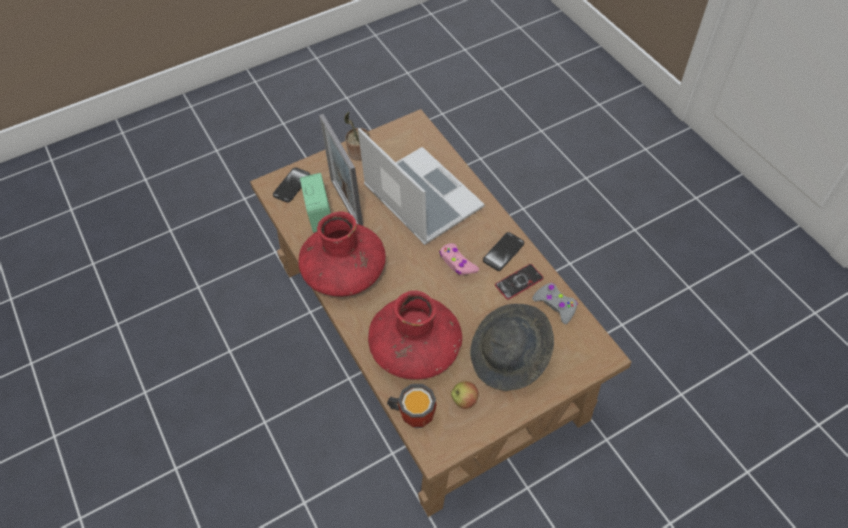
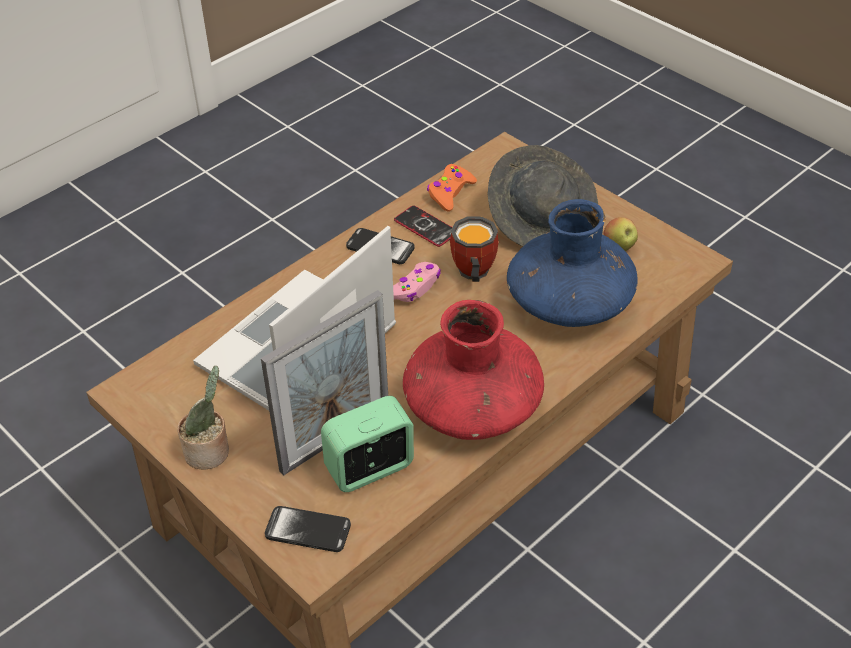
camera: 105 degrees left, 10 degrees down
red vase [368,291,462,380] -> blue vase [507,199,638,327]
mug [387,384,437,428] -> mug moved to [450,216,499,282]
grey game controller [532,283,578,324] -> orange game controller [427,164,477,212]

